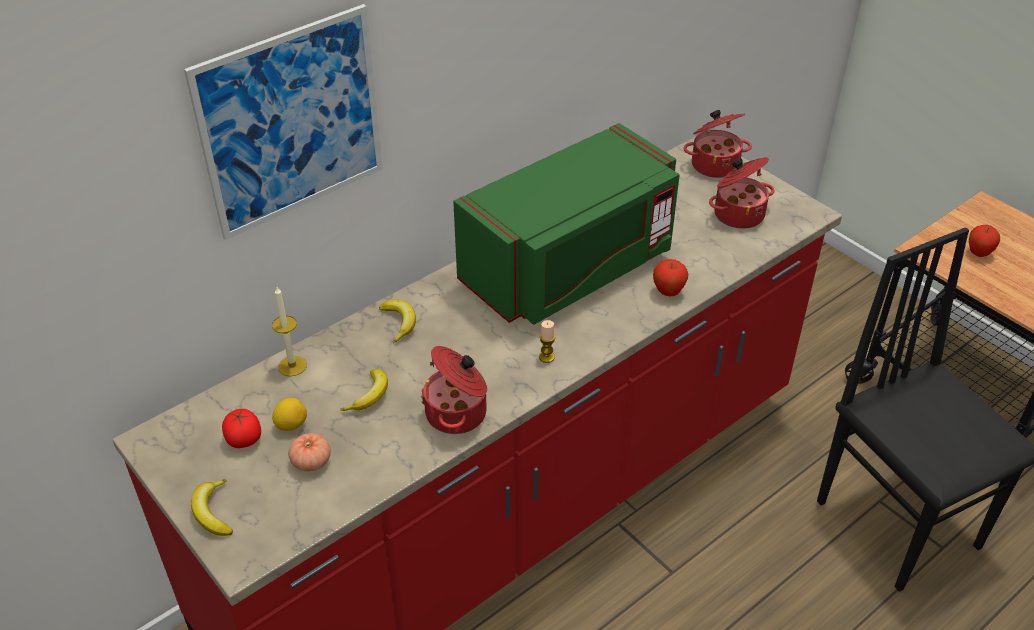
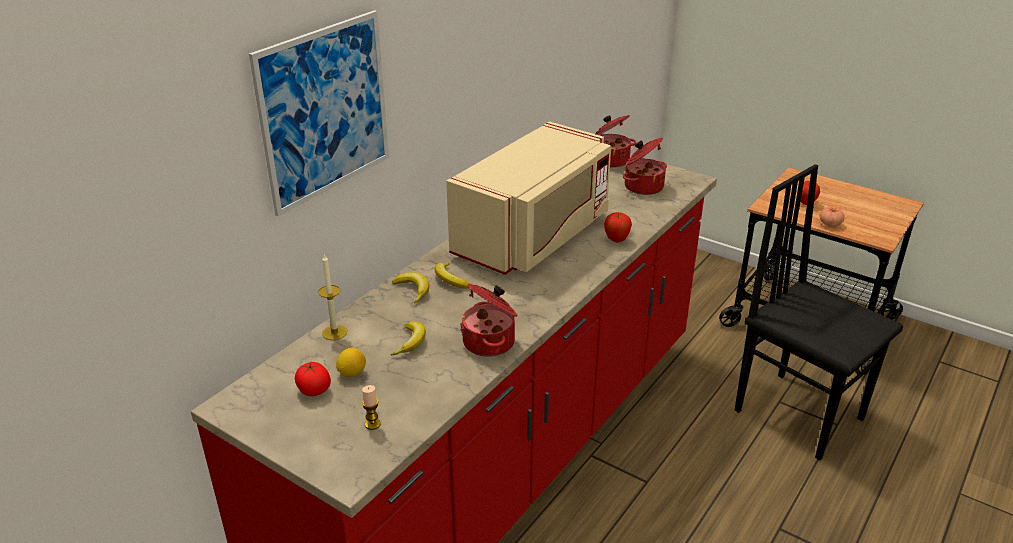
camera: 15 degrees left, 10 degrees down
banana [191,479,233,536] -> banana moved to [435,263,469,289]
tomato [288,433,331,472] -> tomato moved to [820,207,845,227]
green microwave [453,123,680,325] -> beige microwave [446,122,611,275]
candle [539,320,556,363] -> candle moved to [362,385,381,430]

